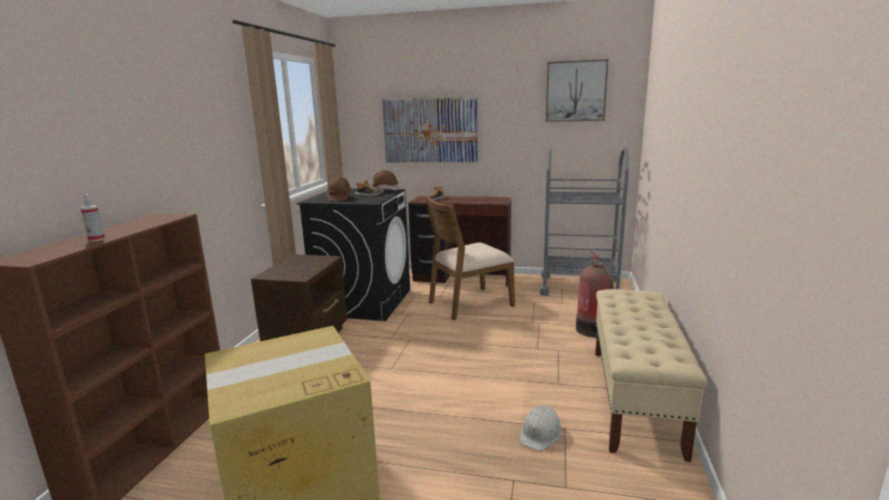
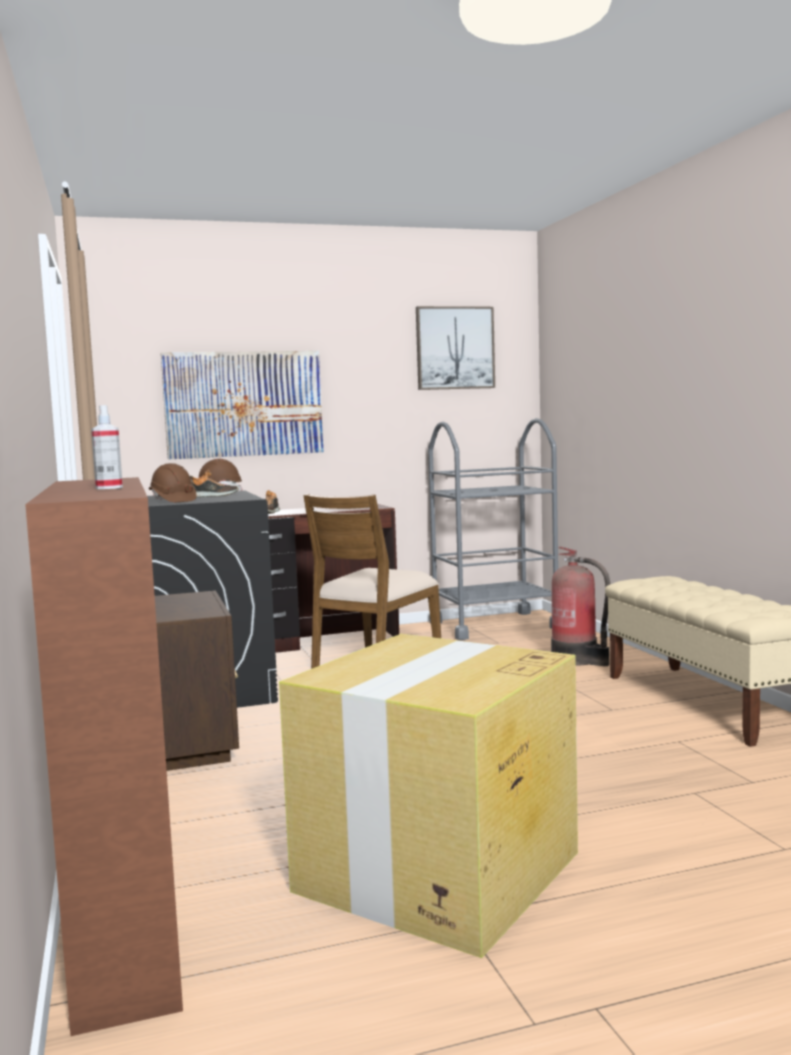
camera: 30 degrees left, 10 degrees down
white hard hat [519,405,562,451] -> none

